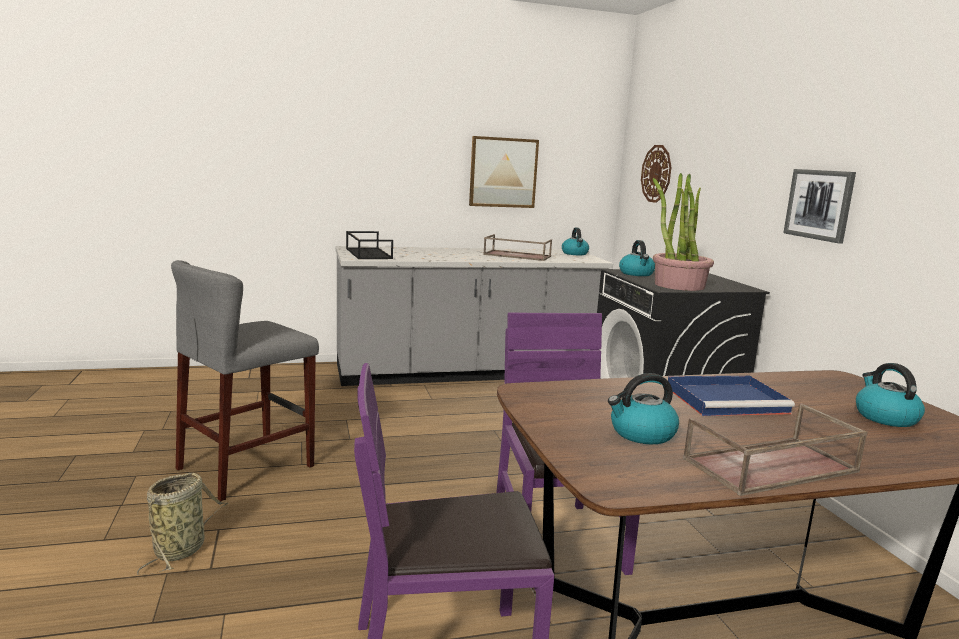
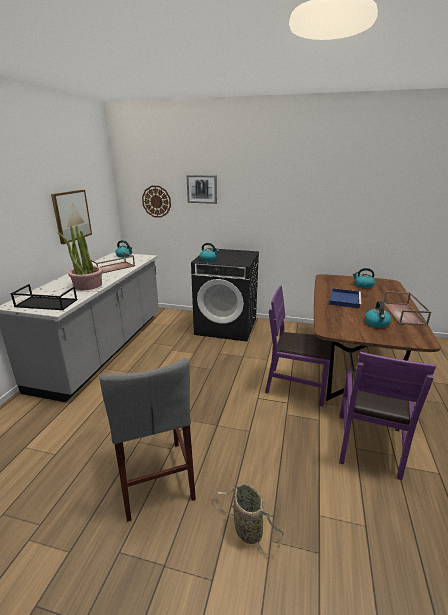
camera: 60 degrees left, 10 degrees up
potted plant [653,173,714,291] -> potted plant moved to [58,225,103,290]
picture [783,169,856,243] -> picture moved to [187,175,217,204]

